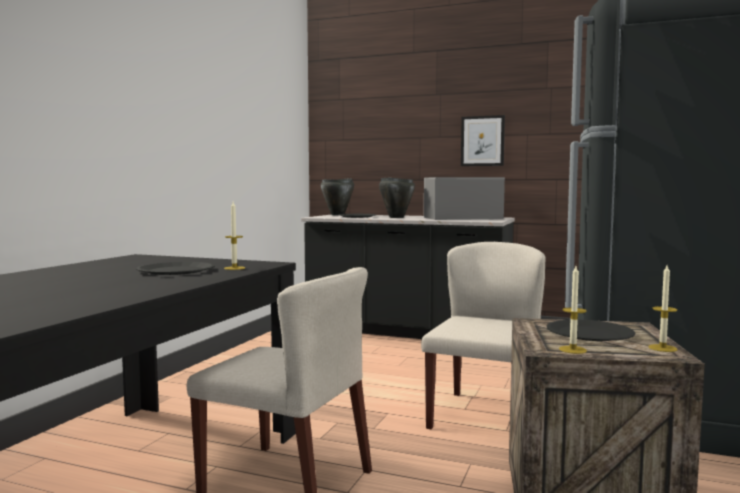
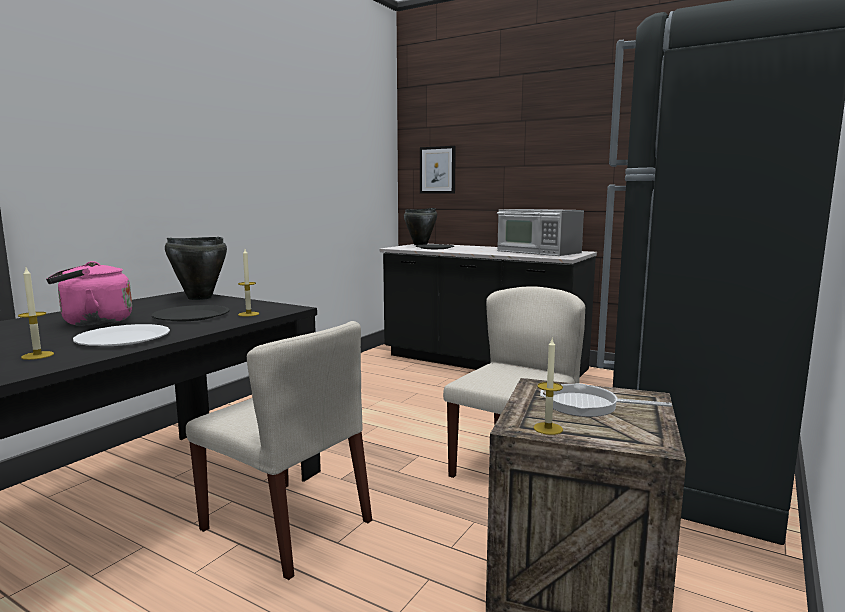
camera: 10 degrees right, 5 degrees up
black cooking pot [379,178,415,218] -> black cooking pot moved to [165,237,227,300]
microwave [424,177,505,220] -> microwave turned 135 degrees counterclockwise [497,209,584,256]
picture [461,115,505,166] -> picture moved to [420,146,456,194]
black plate [547,319,635,341] -> frying pan [540,383,672,417]
candle [648,265,677,352] -> candle moved to [18,268,54,360]
none -> pink kettle [46,261,132,326]
none -> white plate [73,324,170,346]

